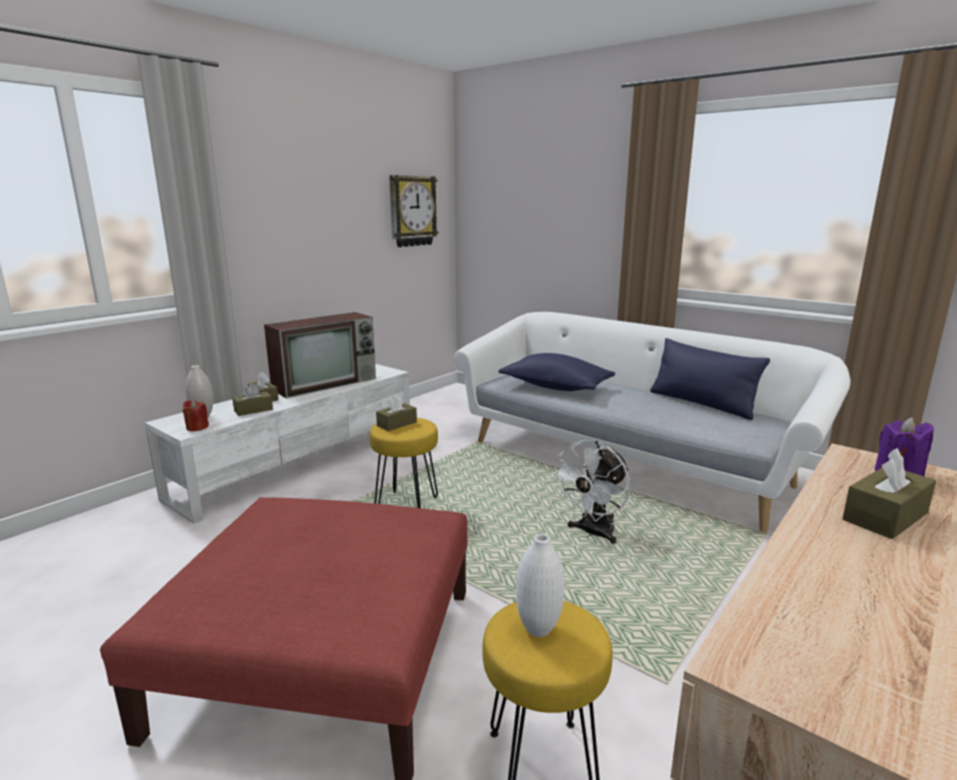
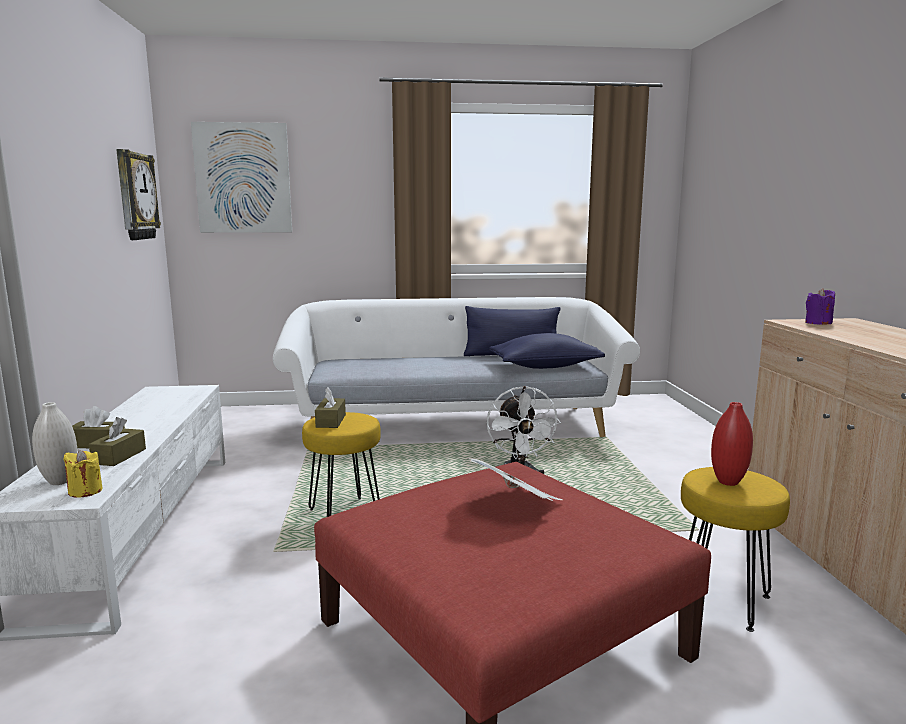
camera: 45 degrees left, 5 degrees down
red candle [183,400,209,431] -> yellow candle [63,450,103,498]
television [264,312,376,398] -> none
blue pillow [498,353,615,391] -> blue pillow moved to [489,333,605,369]
white vase [516,534,565,637] -> red vase [711,402,753,486]
brown tissue box [842,448,936,539] -> none
none -> picture [191,122,292,233]
none -> newspaper [467,458,563,501]

